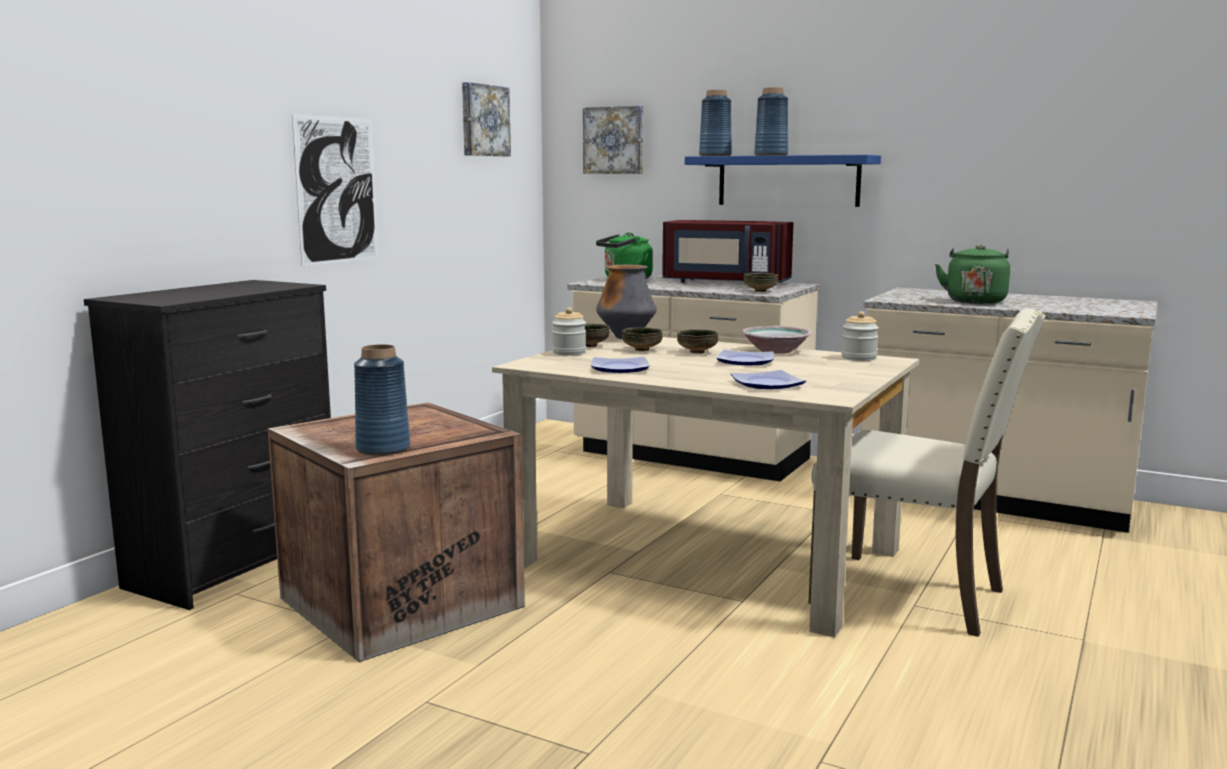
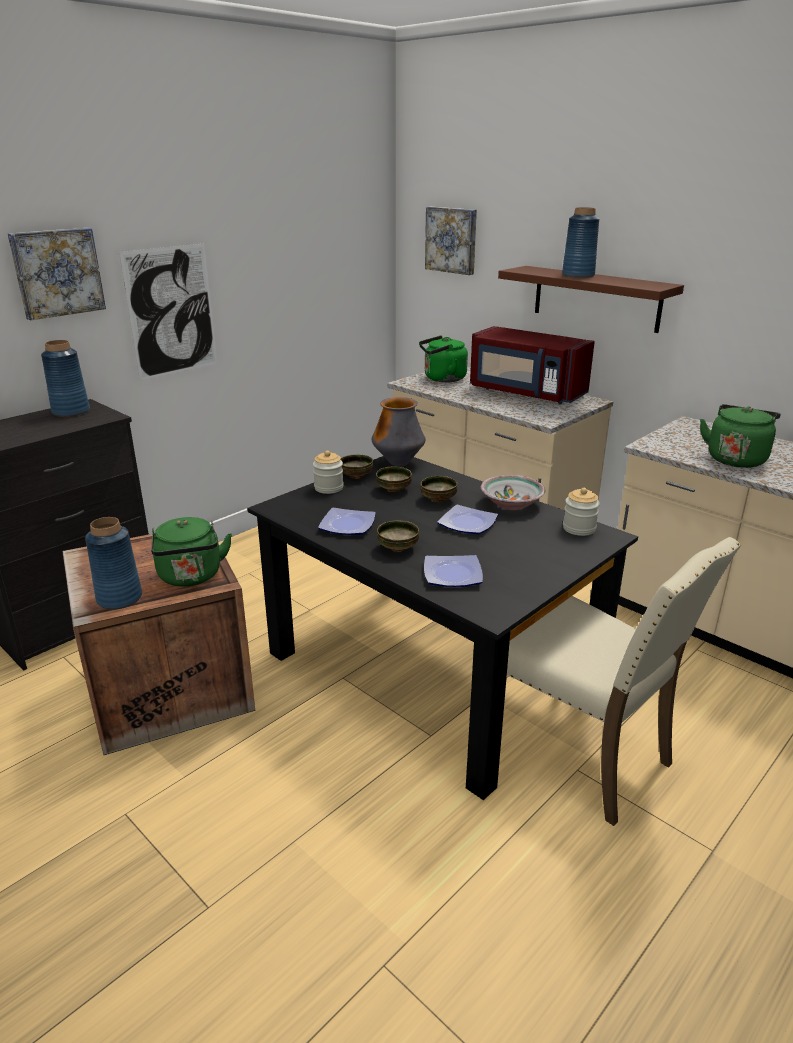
camera: 15 degrees right, 15 degrees up
picture [462,82,511,156] -> picture moved to [8,228,106,320]
beige dining table [492,333,919,637] -> black dining table [247,456,638,800]
blue shelf [685,155,881,207] -> brown shelf [498,266,684,333]
blue vase [699,90,732,156] -> blue vase moved to [41,340,90,417]
bowl [744,273,778,292] -> bowl moved to [377,520,419,551]
none -> green kettle [151,517,232,587]

